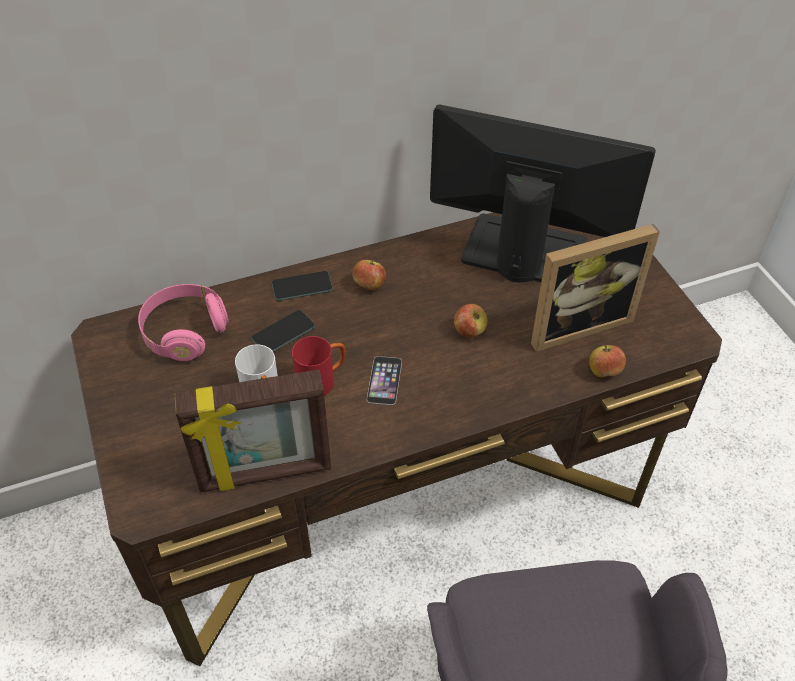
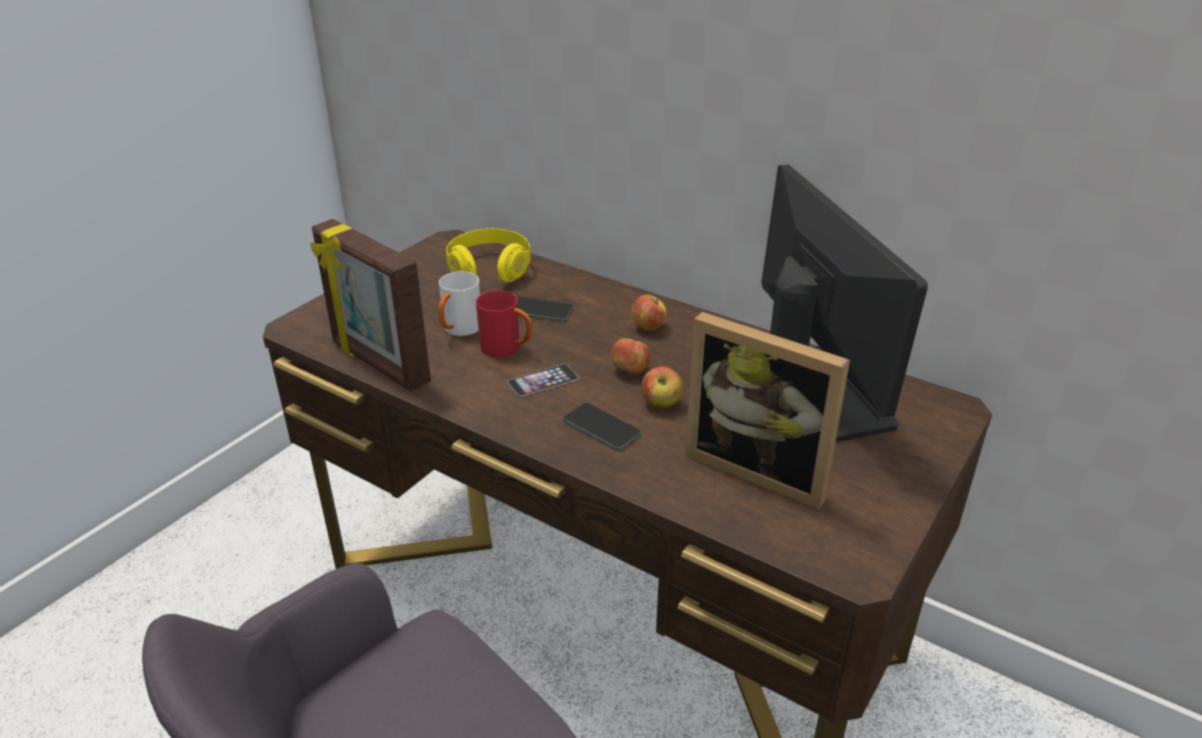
camera: 55 degrees right, 15 degrees down
pink headphones [138,284,229,361] -> yellow headphones [446,228,531,282]
phone [271,271,333,301] -> phone moved to [563,403,641,450]
apple [589,345,626,378] -> apple moved to [611,337,651,374]

